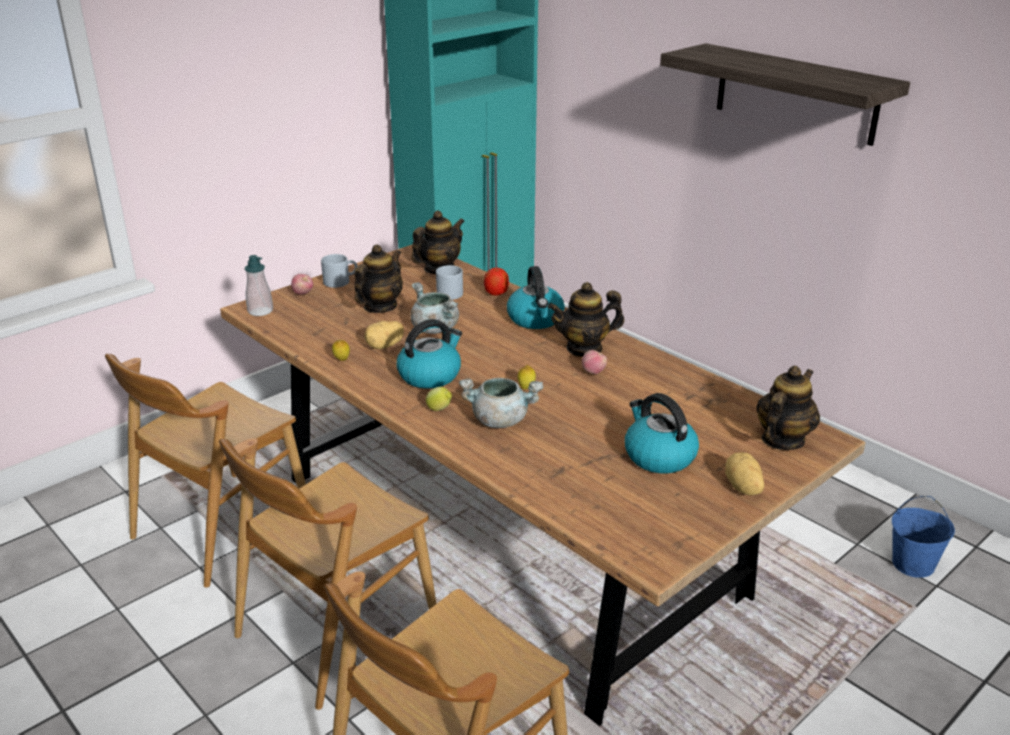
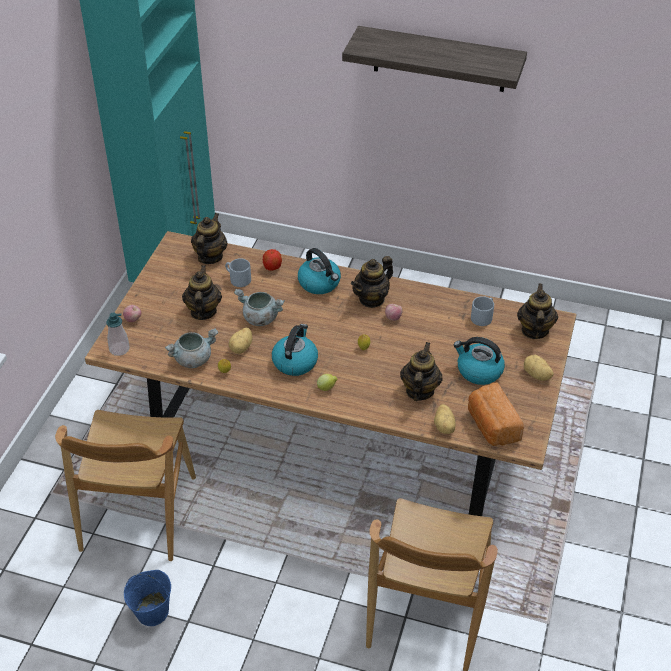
camera: 30 degrees left, 15 degrees up
brown chair [219,438,436,710] -> none
grey mug [321,254,358,288] -> grey mug moved to [471,296,494,326]
grey cooking pot [459,378,544,428] -> grey cooking pot moved to [165,328,218,368]
blue bucket [892,496,955,578] -> blue bucket moved to [124,570,171,626]
none -> teapot [400,342,443,401]
none -> potato [434,404,455,434]
none -> bread [468,382,524,446]

